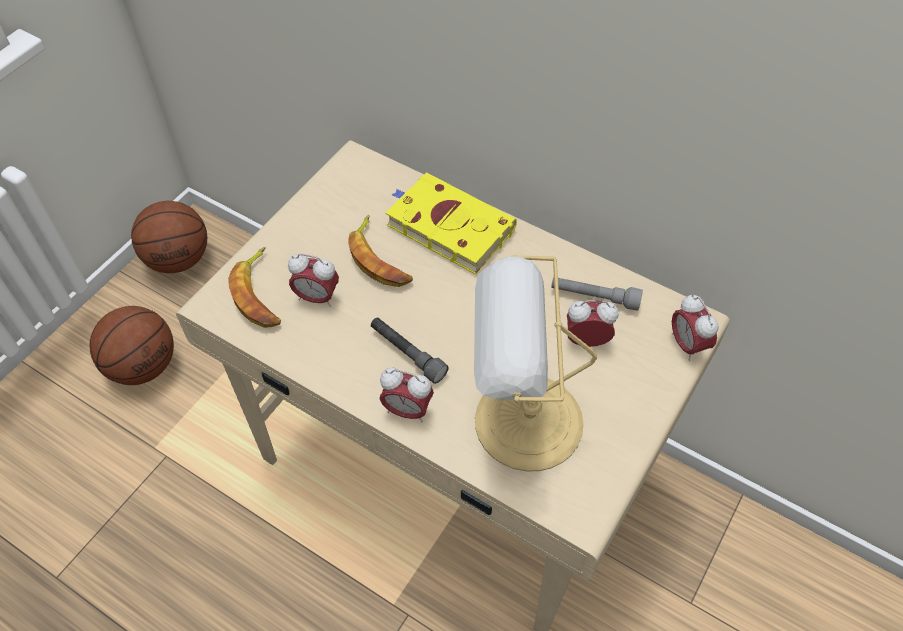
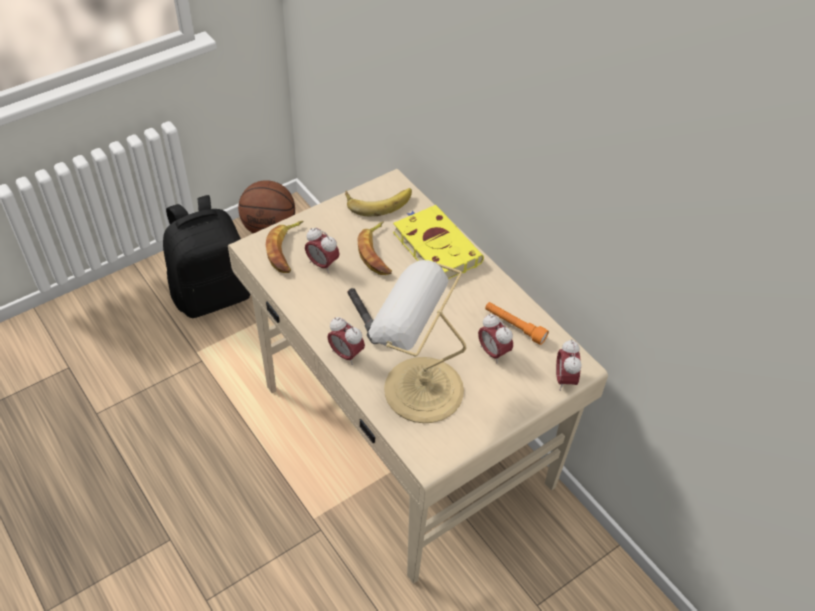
camera: 20 degrees right, 5 degrees down
basketball [90,306,174,385] -> black backpack [163,195,250,318]
grey flashlight [551,277,643,311] -> orange flashlight [485,302,549,345]
alarm clock [567,300,619,347] -> alarm clock turned 150 degrees counterclockwise [478,314,513,364]
none -> banana [345,188,412,216]

